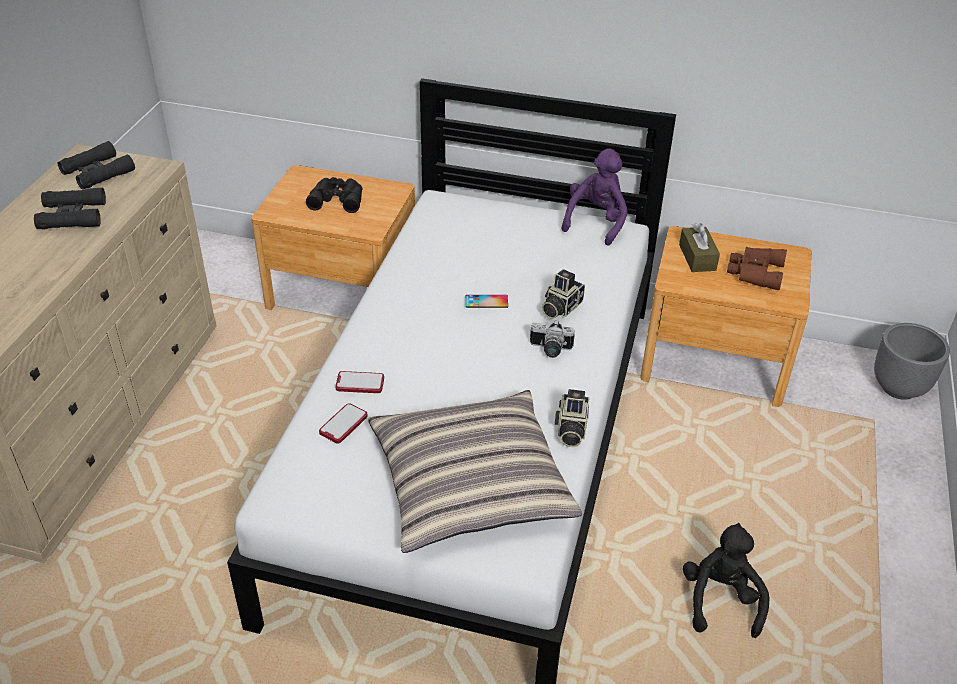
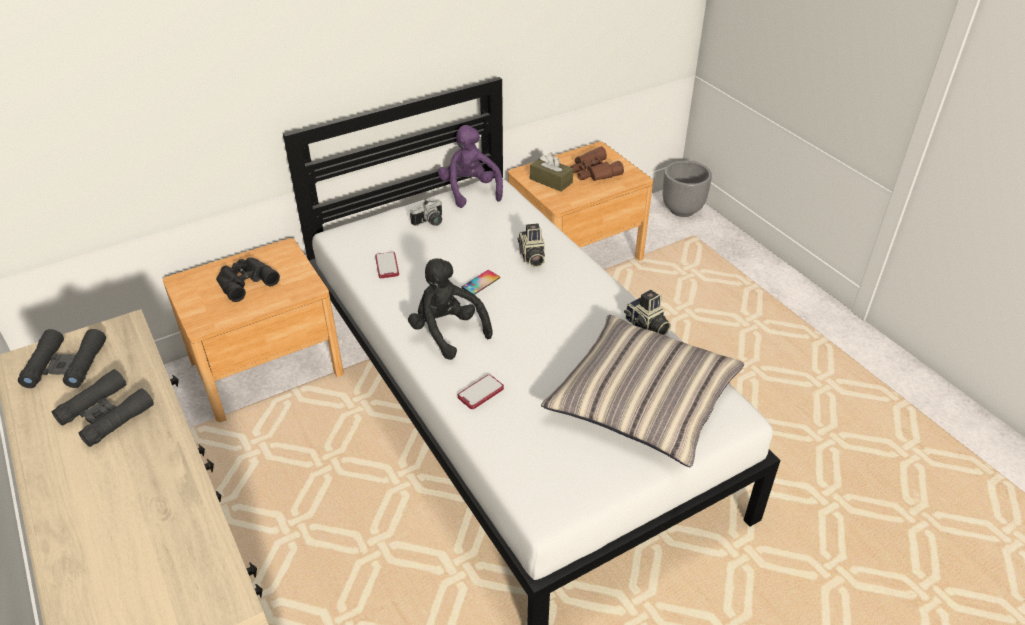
camera: 45 degrees left, 0 degrees up
phone [319,403,368,443] -> phone moved to [375,252,399,278]
camera [530,320,575,358] -> camera moved to [410,198,442,226]
black plush toy [683,523,769,638] -> black plush toy moved to [408,258,493,360]

